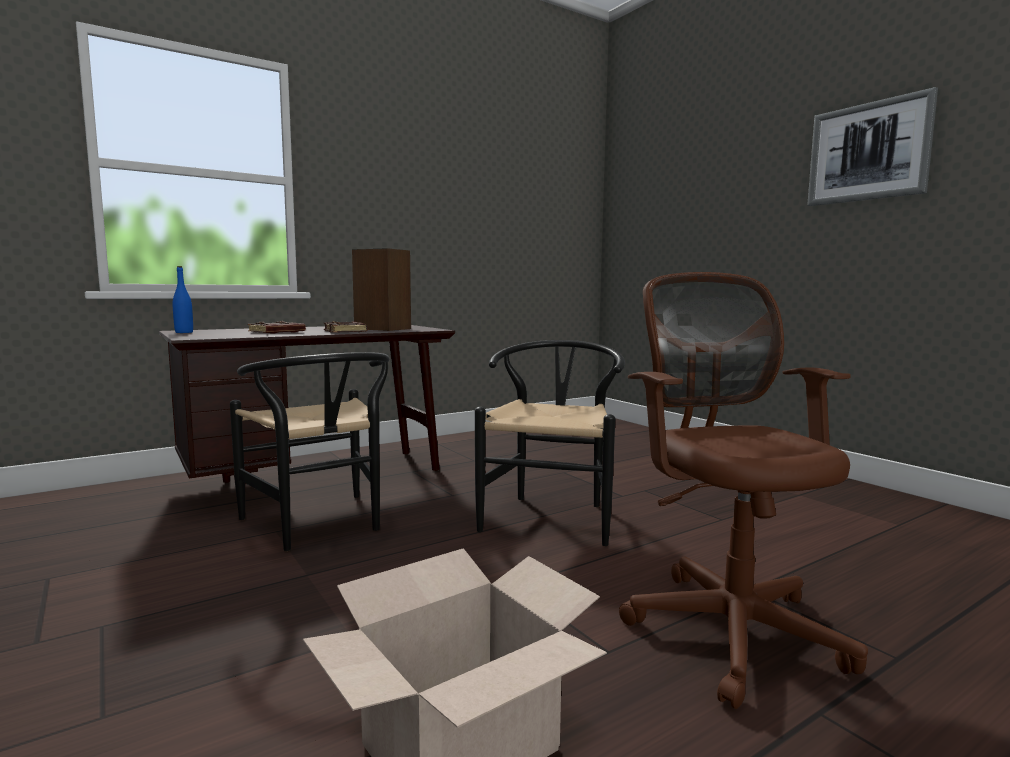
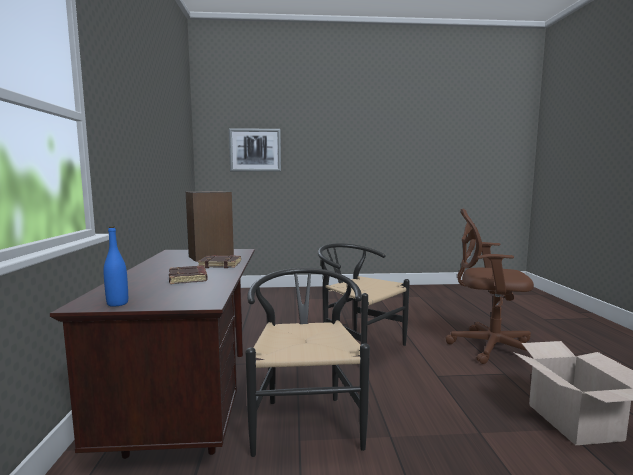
camera: 60 degrees left, 0 degrees up
black chair [230,352,390,551] -> black chair turned 90 degrees counterclockwise [245,268,370,457]
picture [807,87,938,206] -> picture moved to [229,128,281,172]

